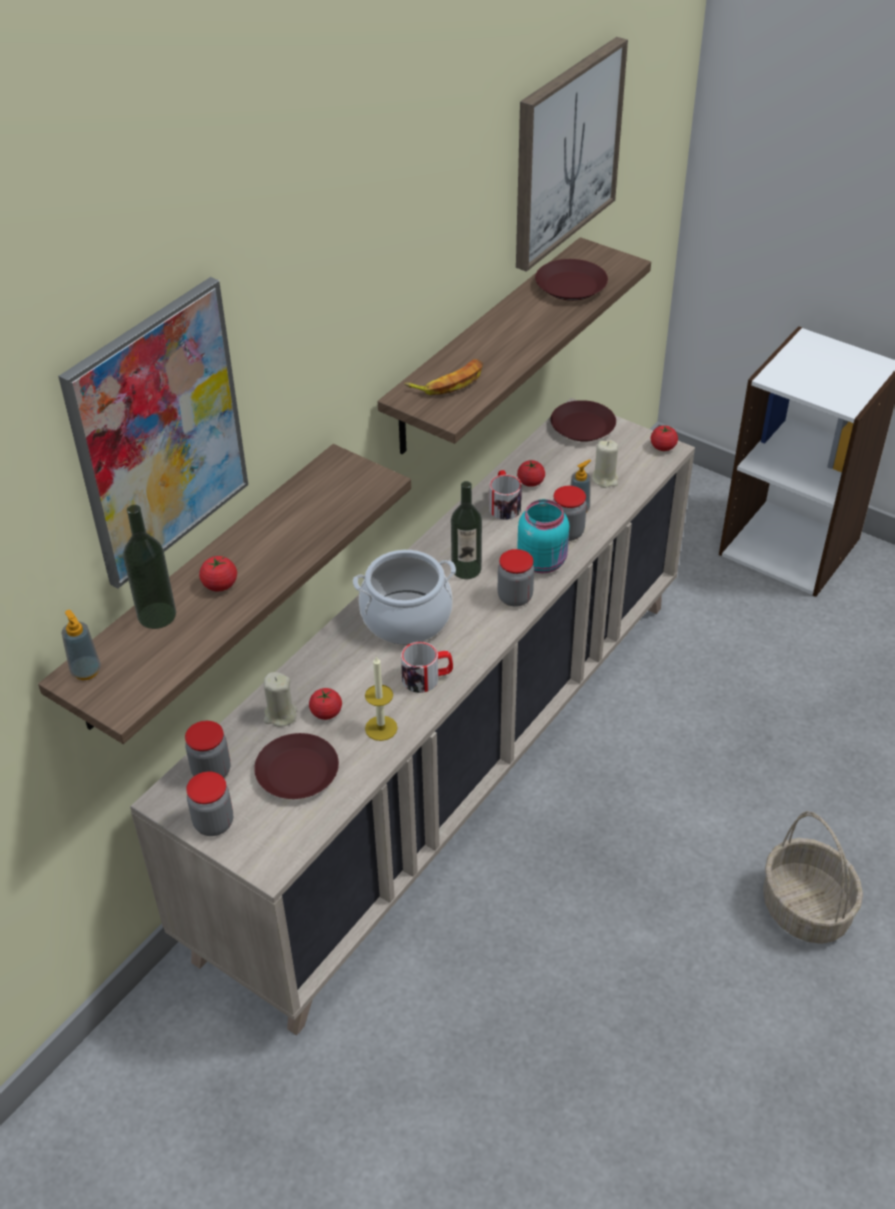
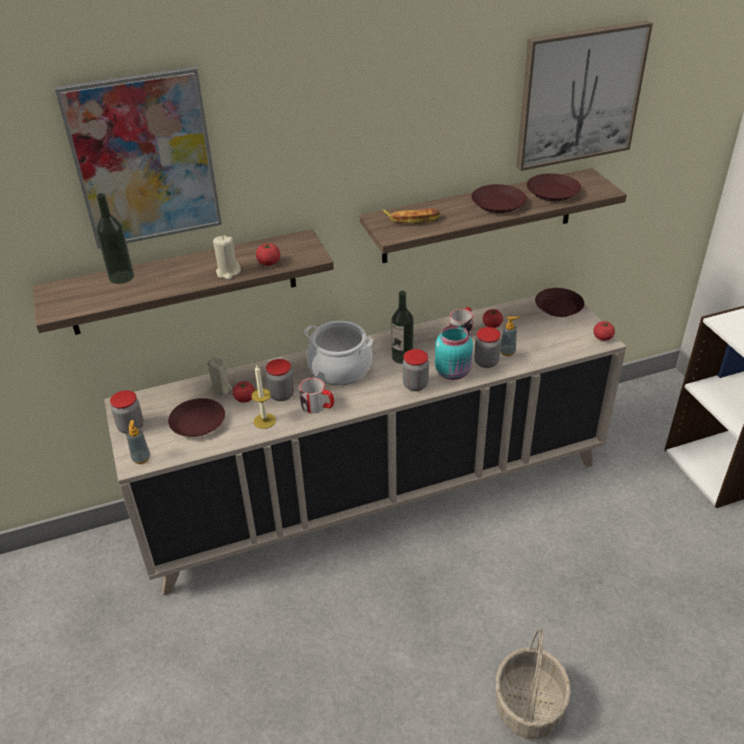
camera: 35 degrees right, 5 degrees down
soap dispenser [61,610,101,680] -> soap dispenser moved to [126,420,150,464]
jar [185,721,230,778] -> jar moved to [266,359,294,401]
tomato [199,556,237,591] -> tomato moved to [256,243,280,266]
beige candle [592,440,619,488] -> beige candle moved to [213,235,241,279]
none -> brown plate [471,184,527,213]

